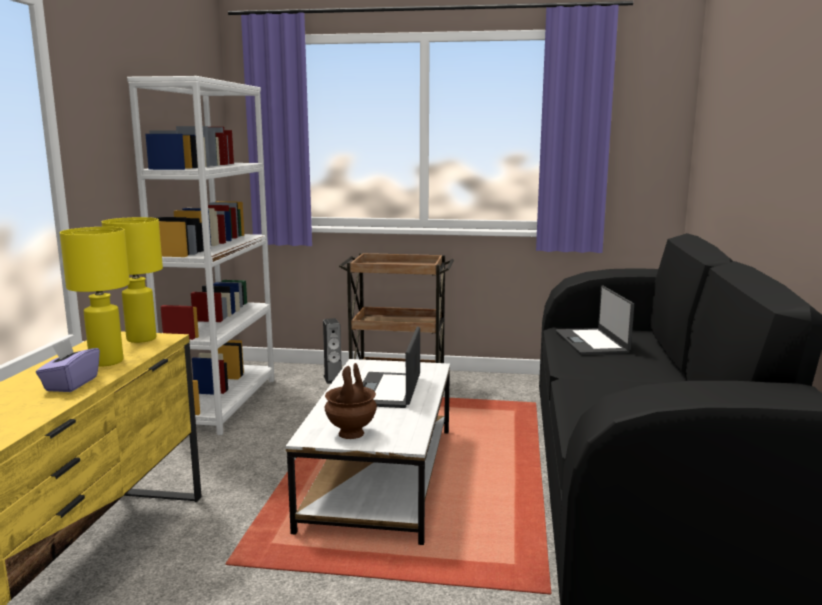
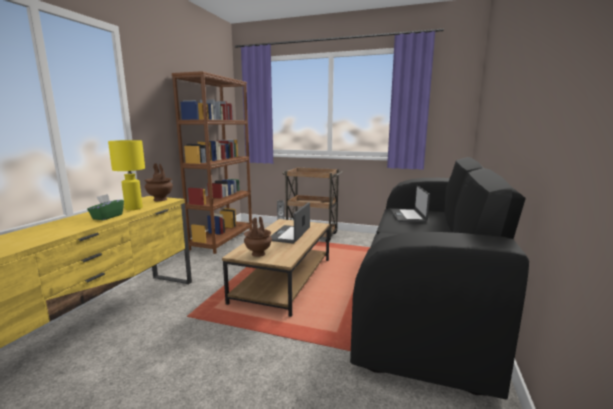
camera: 10 degrees right, 0 degrees up
purple tissue box [36,339,100,392] -> green tissue box [87,194,124,220]
yellow table lamp [101,217,163,343] -> brown vase [144,163,173,201]
white bookcase [127,76,274,435] -> brown bookcase [172,71,252,254]
white coffee table [286,359,450,545] -> brown coffee table [222,219,330,317]

